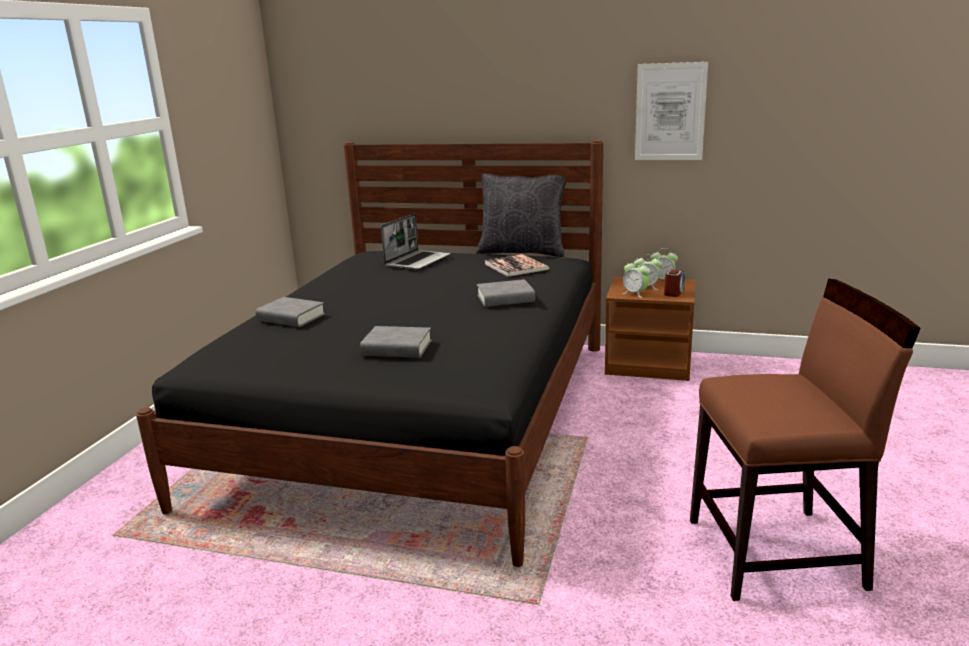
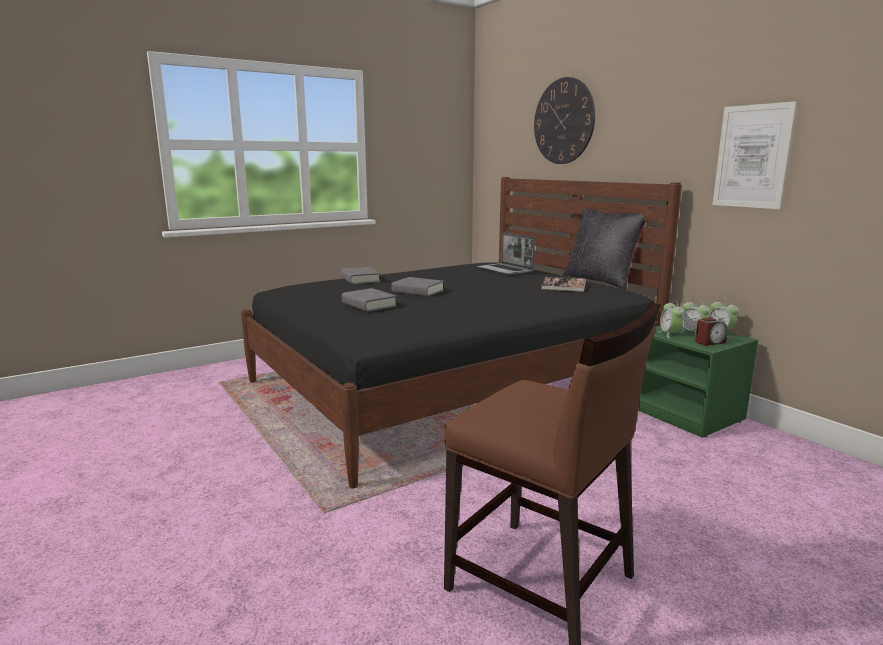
camera: 40 degrees right, 5 degrees down
laptop [381,213,450,270] -> laptop turned 75 degrees clockwise [477,233,535,275]
grey book [477,279,535,307] -> grey book moved to [392,277,444,296]
brown nightstand [605,276,695,381] -> green nightstand [638,326,758,437]
none -> wall clock [534,77,595,164]

